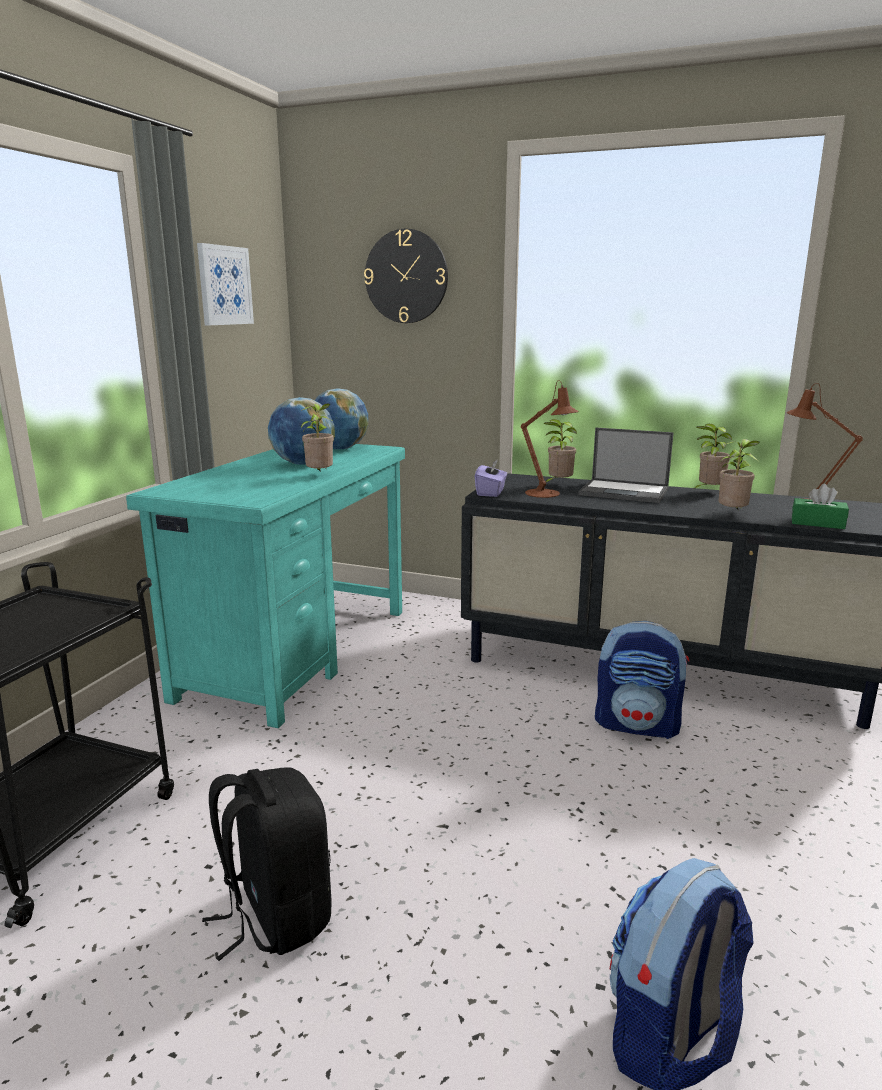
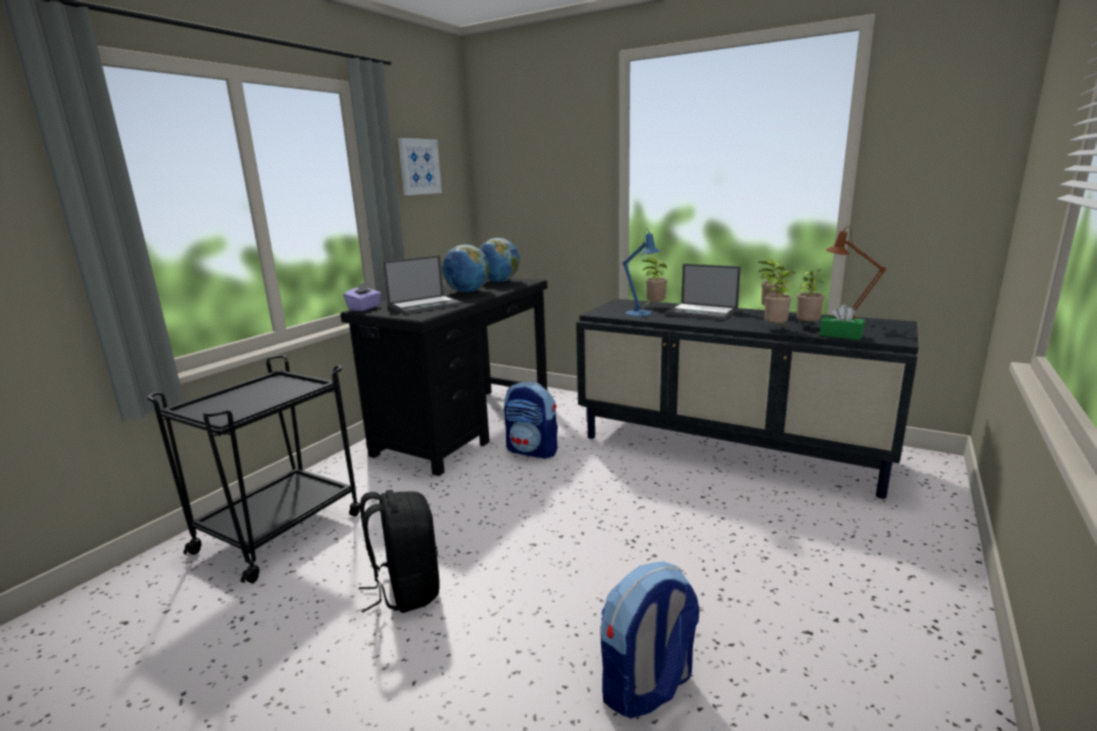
camera: 10 degrees right, 0 degrees up
turquoise desk [126,444,405,728] -> black desk [340,278,547,476]
potted plant [301,404,334,472] -> potted plant moved to [797,269,825,323]
wall clock [364,229,448,323] -> none
purple tissue box [475,459,507,497] -> purple tissue box moved to [343,282,381,311]
brown table lamp [521,380,579,498] -> blue table lamp [622,228,662,316]
backpack [595,621,690,739] -> backpack moved to [504,382,558,459]
none -> laptop [383,255,463,314]

